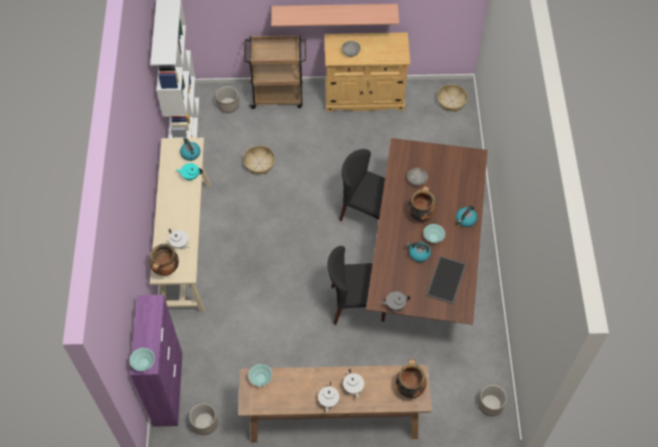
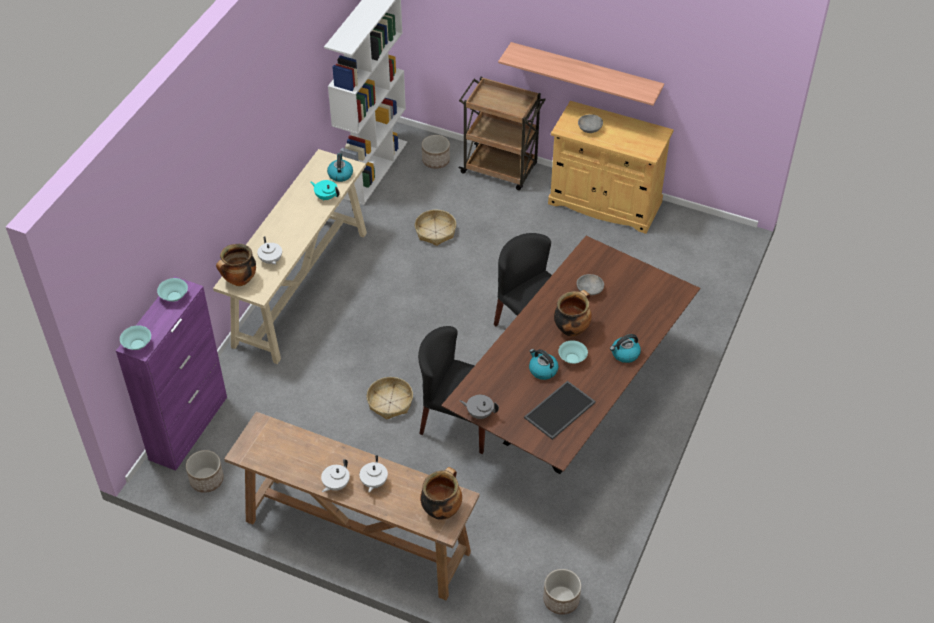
camera: 25 degrees right, 10 degrees down
turquoise bowl [248,364,272,386] -> turquoise bowl moved to [157,278,188,302]
basket [437,84,468,112] -> basket moved to [367,377,413,420]

